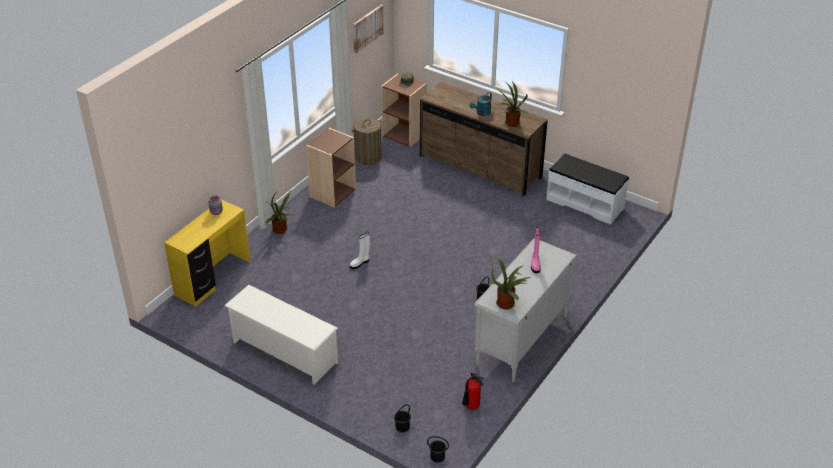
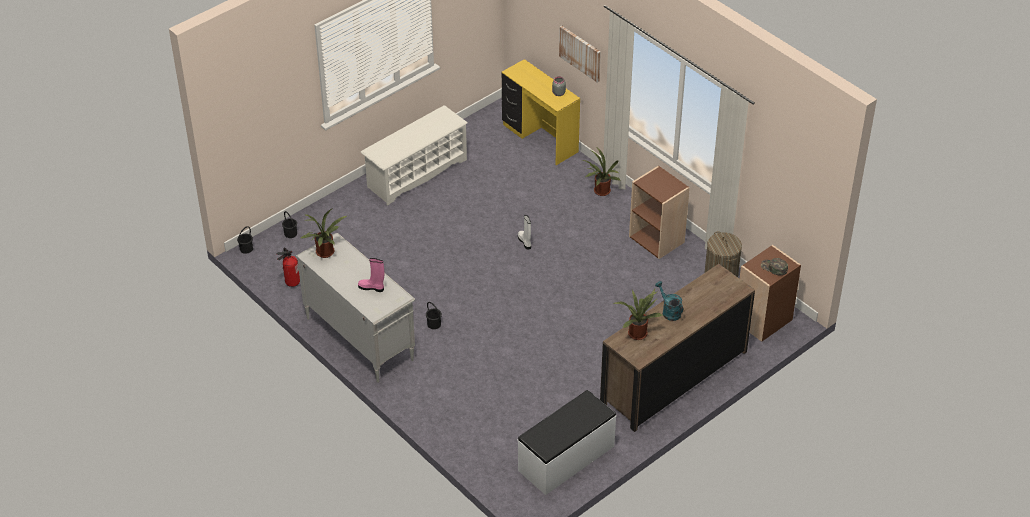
camera: 105 degrees right, 5 degrees up
picture [353,5,384,53] -> picture moved to [559,26,601,82]

